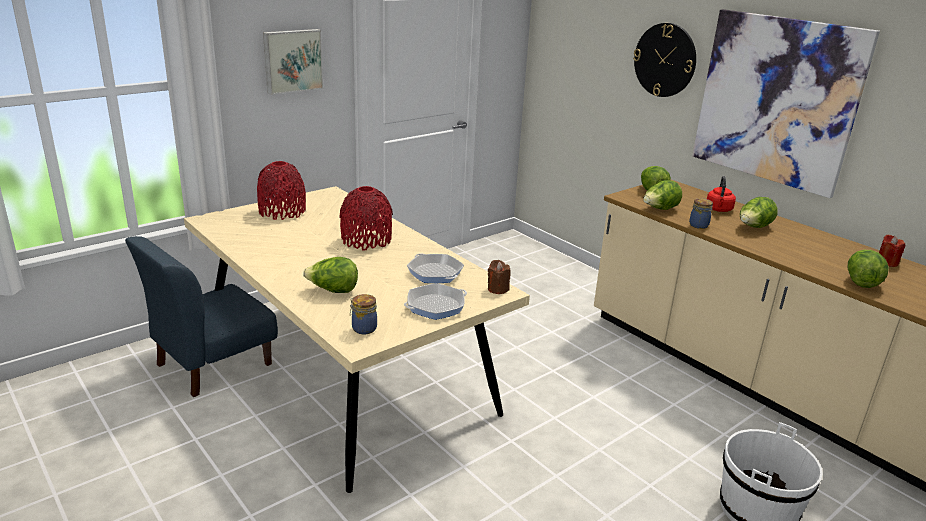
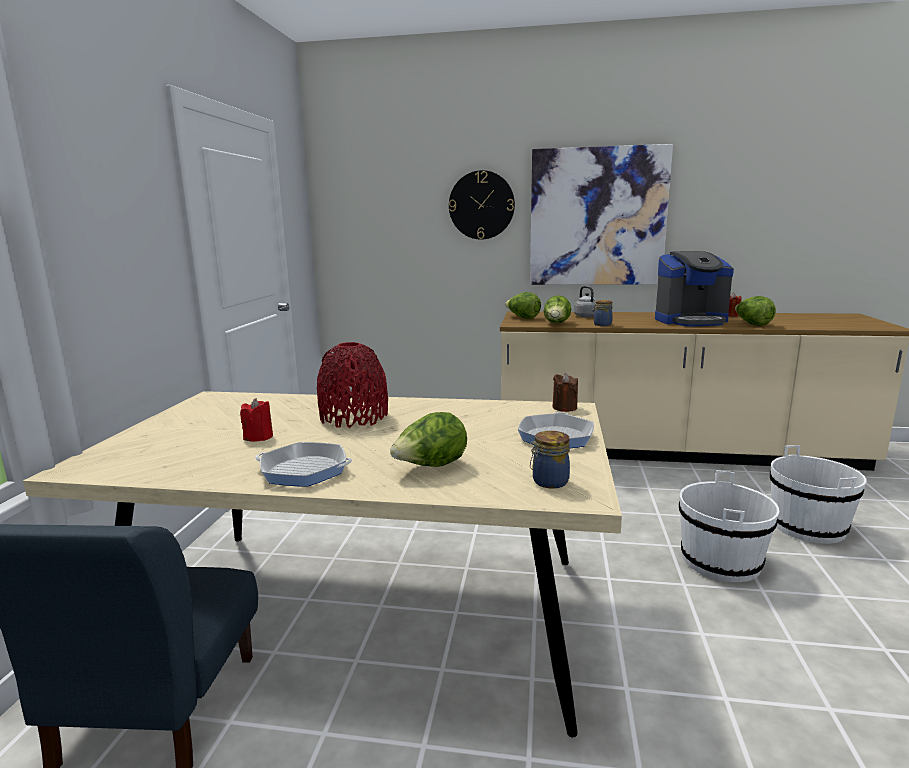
camera: 40 degrees left, 10 degrees down
red vase [257,161,306,220] -> none
picture [263,29,323,95] -> none
frying pan [407,253,464,283] -> frying pan moved to [255,442,352,487]
red kettle [707,176,736,212] -> grey kettle [574,286,596,317]
lettuce [740,197,778,228] -> none
none -> red candle [240,398,273,442]
none -> coffee machine [655,251,734,327]
none -> white bucket [679,470,779,582]

